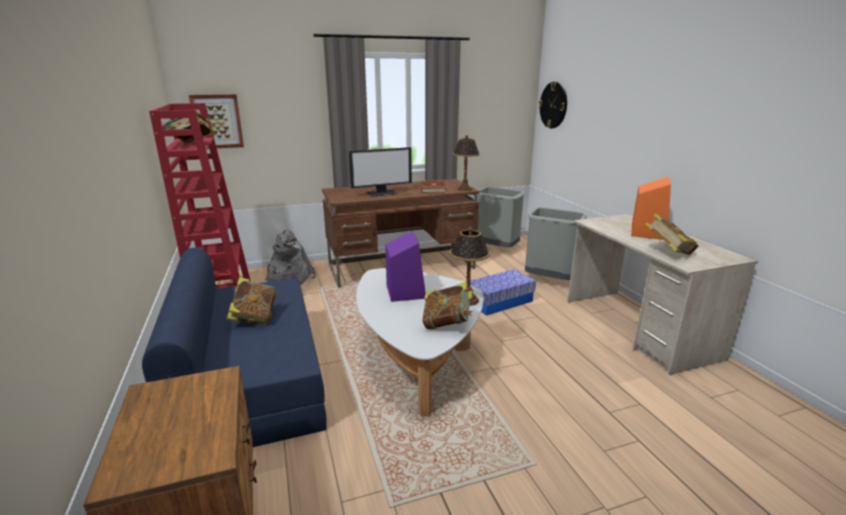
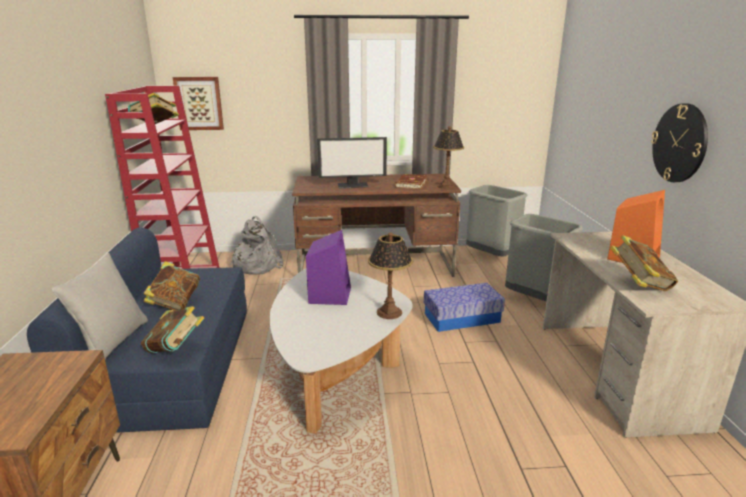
camera: 15 degrees right, 0 degrees up
book [422,282,473,330] -> book moved to [141,306,204,353]
wall clock [539,82,567,128] -> wall clock moved to [651,103,708,182]
none -> grey pillow [51,253,148,360]

